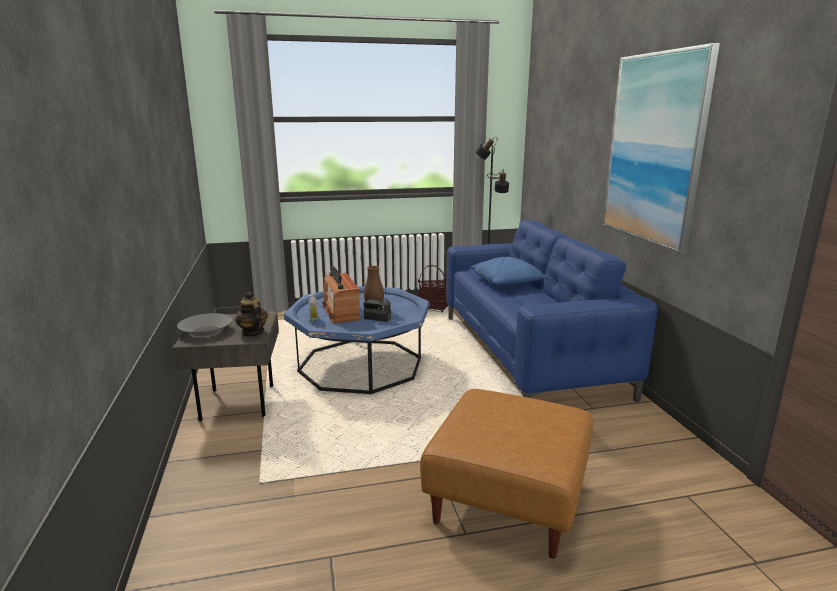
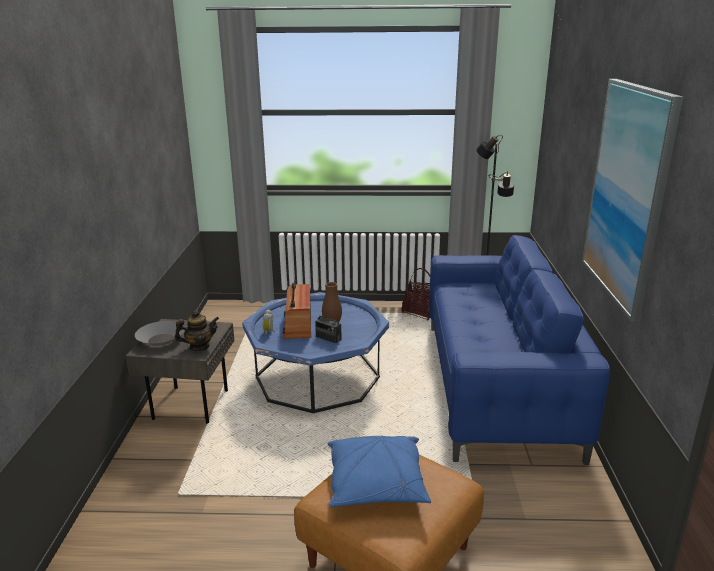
camera: 15 degrees right, 5 degrees up
teapot [235,292,268,337] -> teapot turned 90 degrees clockwise [175,310,219,351]
blue pillow [470,257,544,285] -> blue pillow moved to [328,436,431,507]

